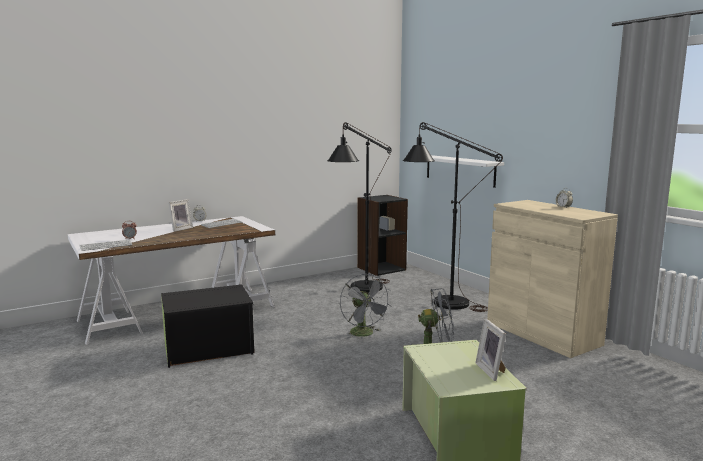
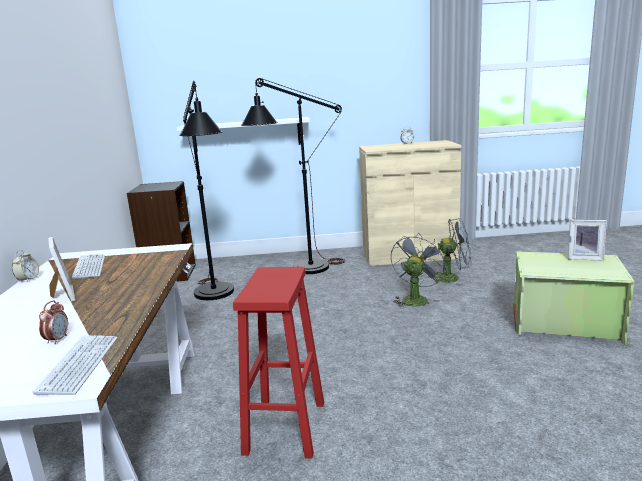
camera: 60 degrees left, 5 degrees up
black storage box [161,284,255,368] -> red stool [233,267,324,458]
grey fan [340,274,391,339] -> grey fan moved to [435,218,471,286]

